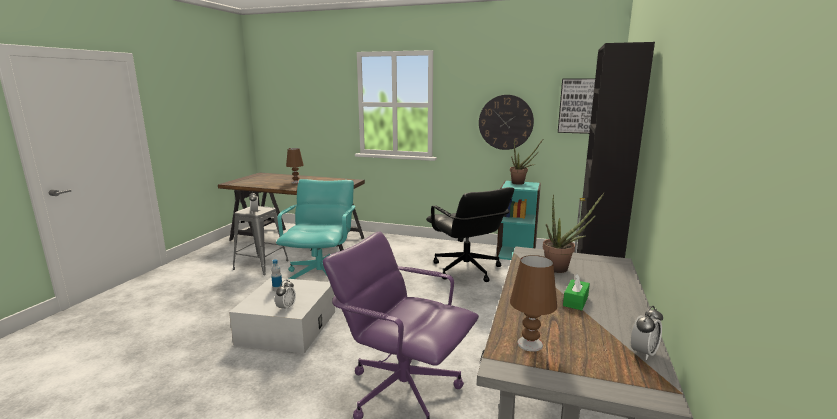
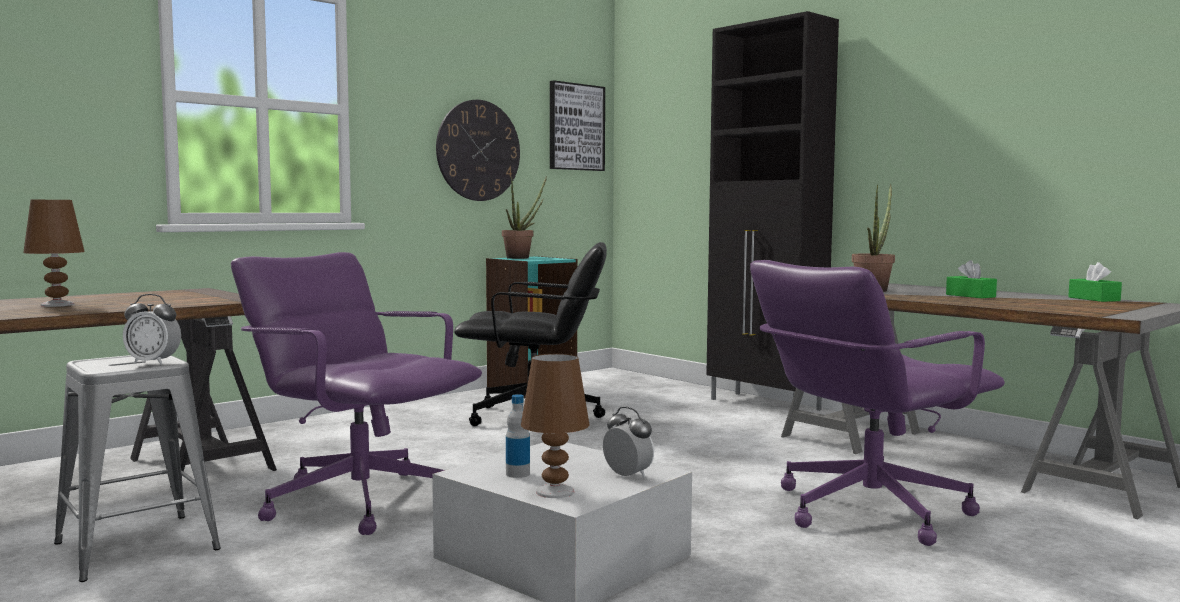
camera: 60 degrees left, 10 degrees down
turquoise office chair [276,179,355,279] -> purple office chair [231,252,482,535]
brown table lamp [510,255,557,352] -> brown table lamp moved to [521,354,590,498]
alarm clock [631,306,663,360] -> green tissue box [1068,262,1122,302]

